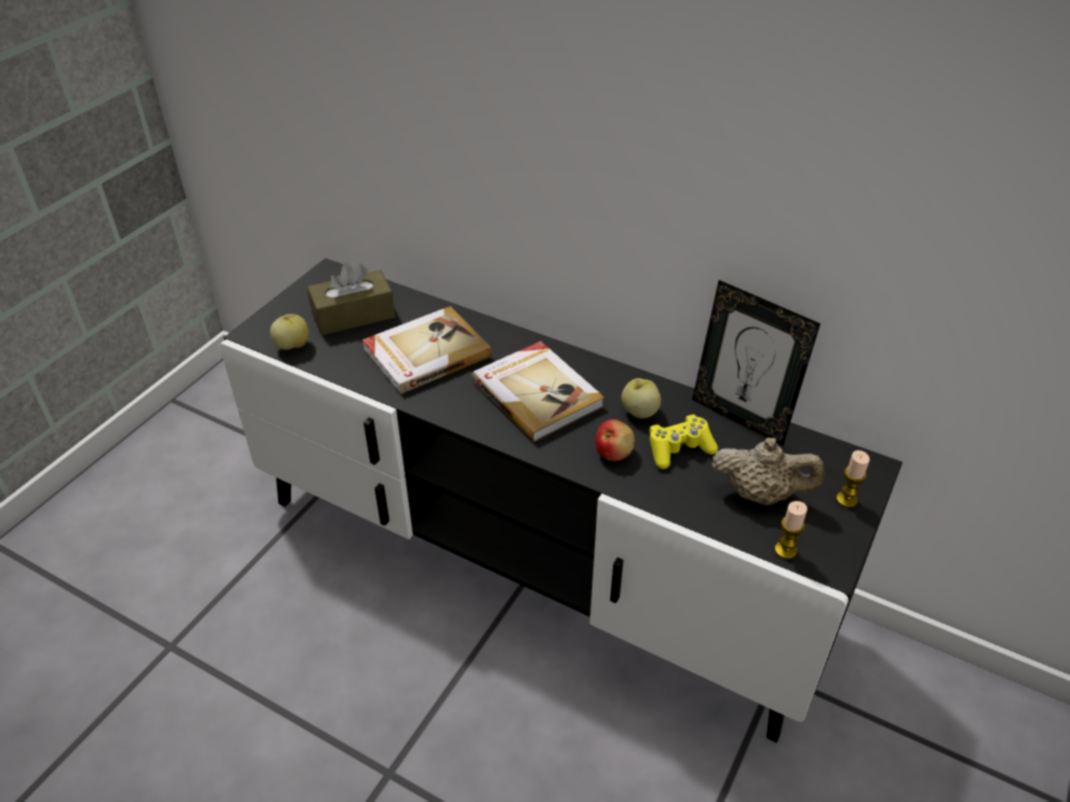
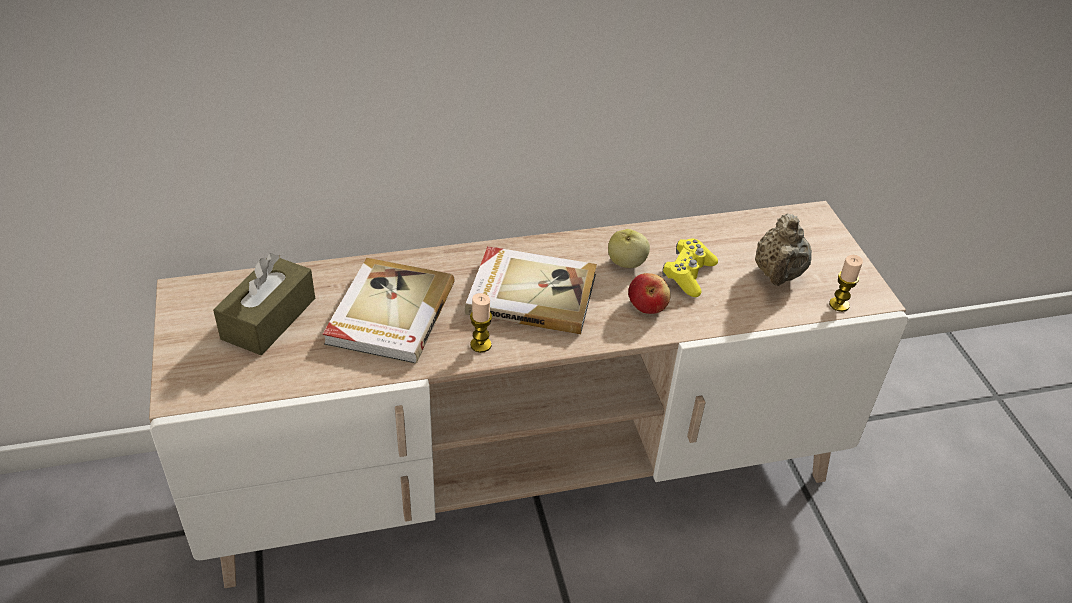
camera: 45 degrees left, 0 degrees up
black tv stand [220,258,902,743] -> beige tv stand [149,201,908,588]
apple [270,314,309,350] -> none
picture frame [692,280,820,445] -> none
beige teapot [712,438,825,505] -> beige teapot turned 135 degrees clockwise [755,214,812,286]
candle [836,450,870,508] -> candle moved to [470,293,492,353]

